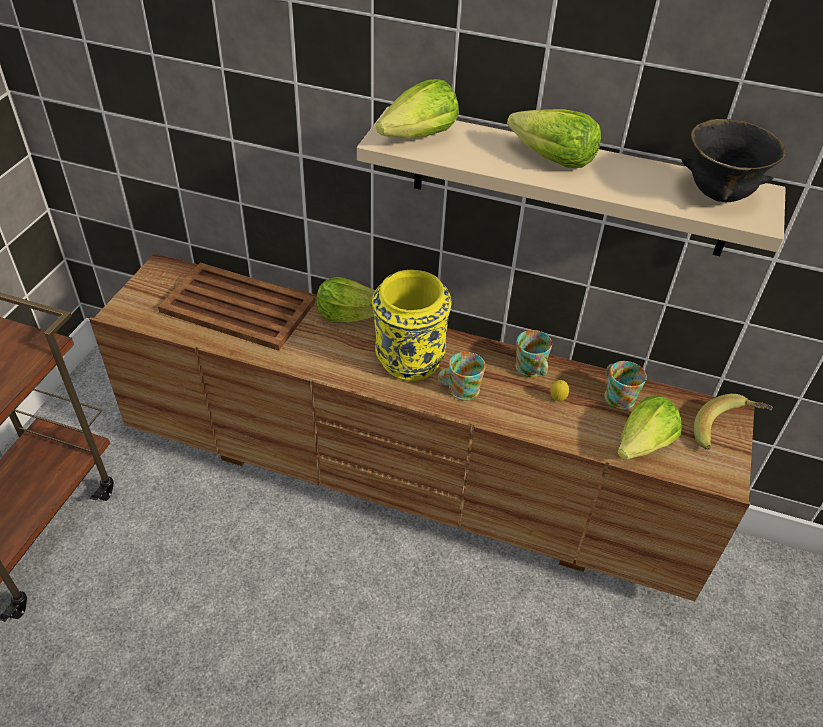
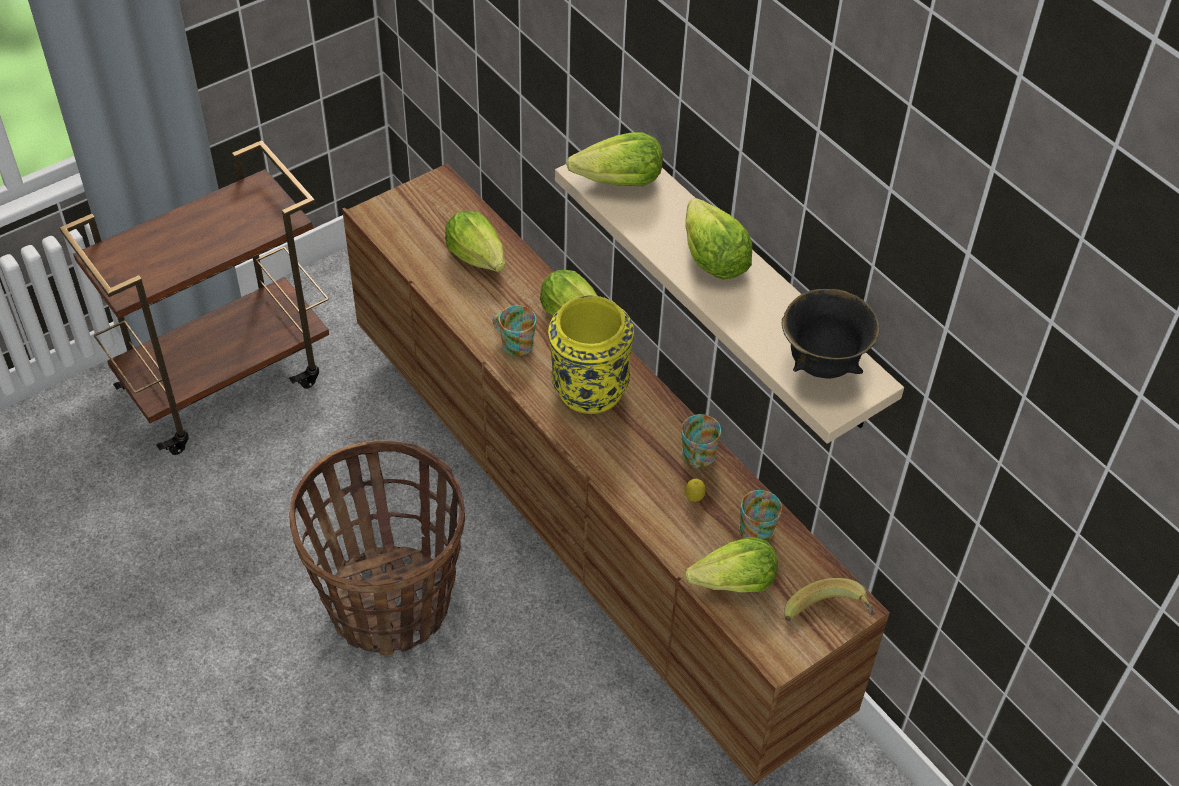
camera: 35 degrees right, 5 degrees up
brown tray [158,262,315,351] -> lettuce [445,211,505,272]
mug [438,352,486,401] -> mug moved to [493,305,537,356]
none -> basket [289,440,465,656]

